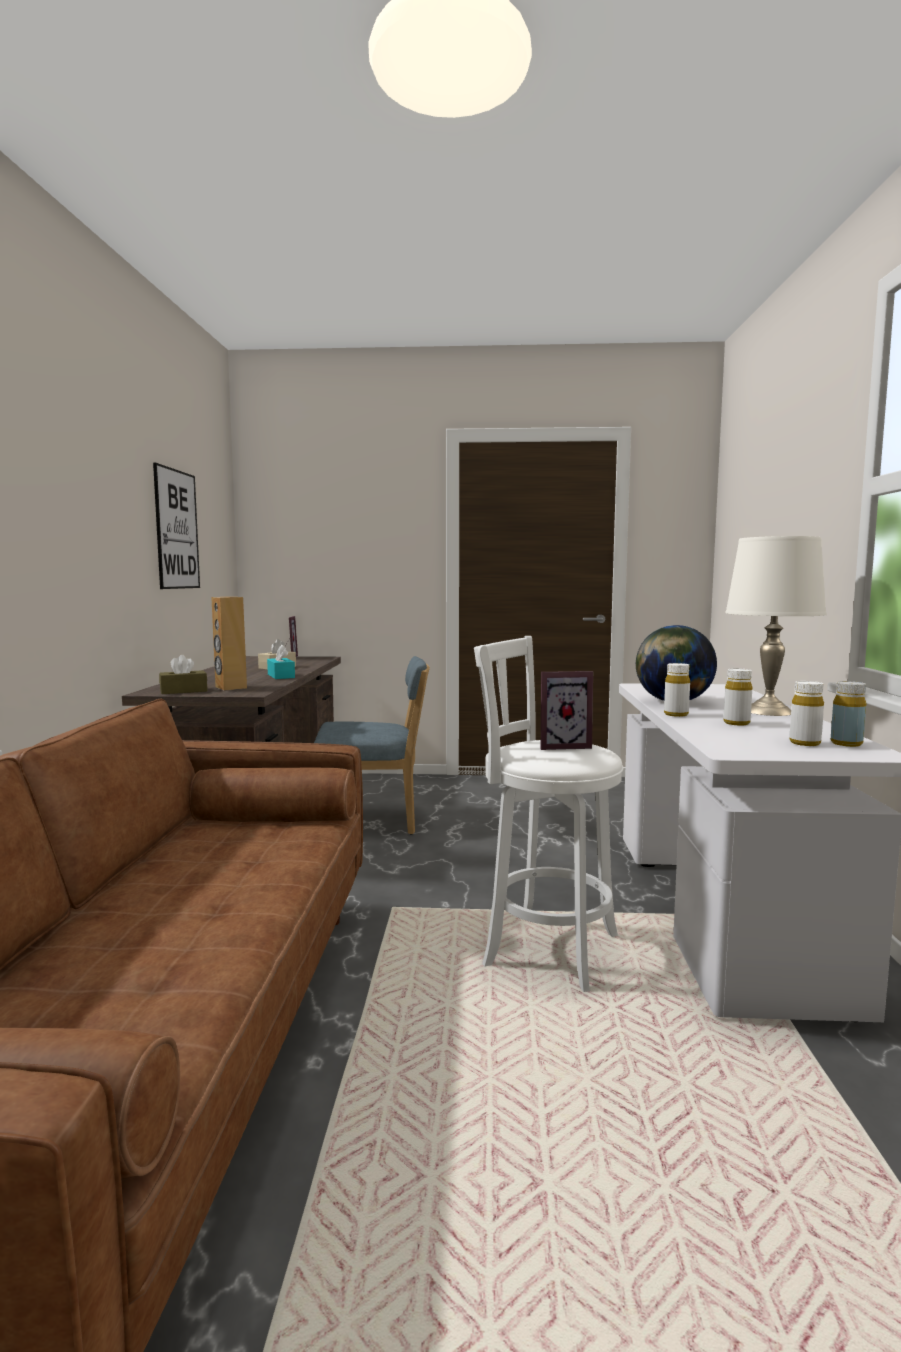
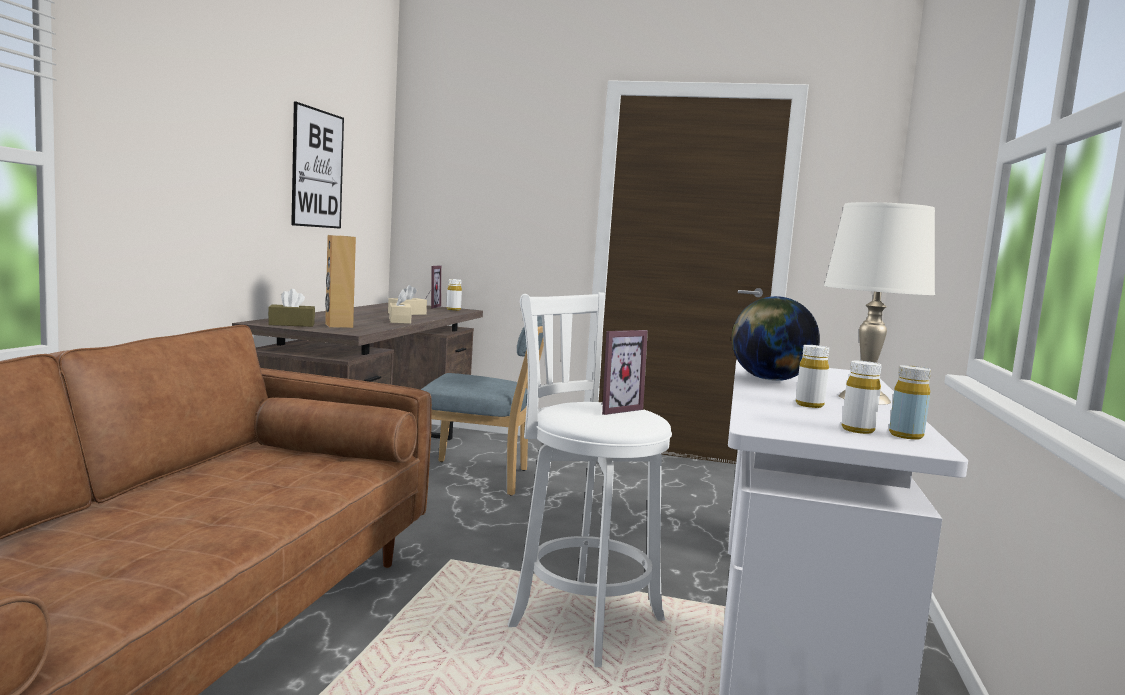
camera: 10 degrees right, 0 degrees up
turquoise tissue box [267,645,295,679] -> beige tissue box [389,290,412,324]
picture frame [541,671,593,750] -> picture frame turned 45 degrees counterclockwise [601,330,648,415]
white bottle [664,663,690,717] -> white bottle moved to [447,279,462,311]

